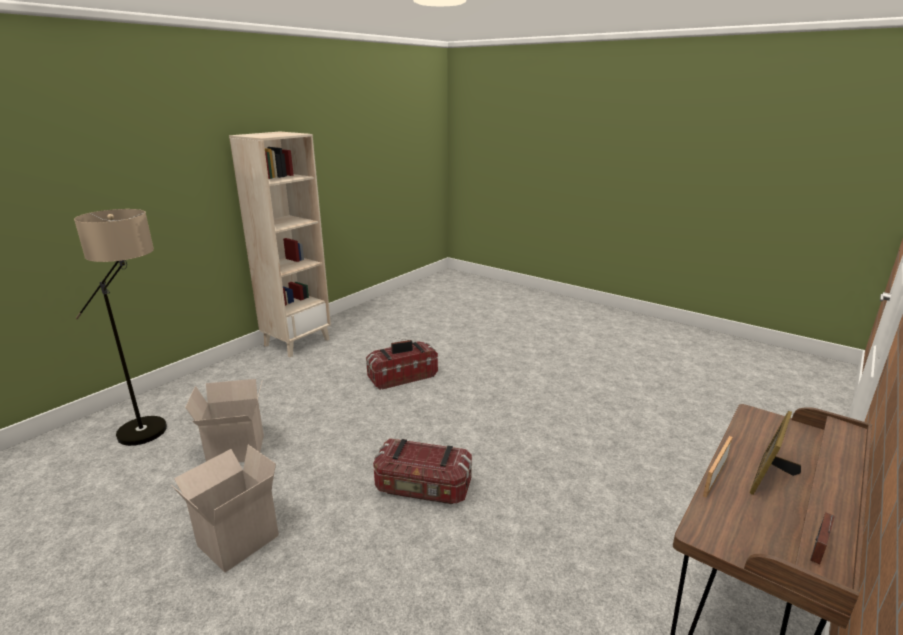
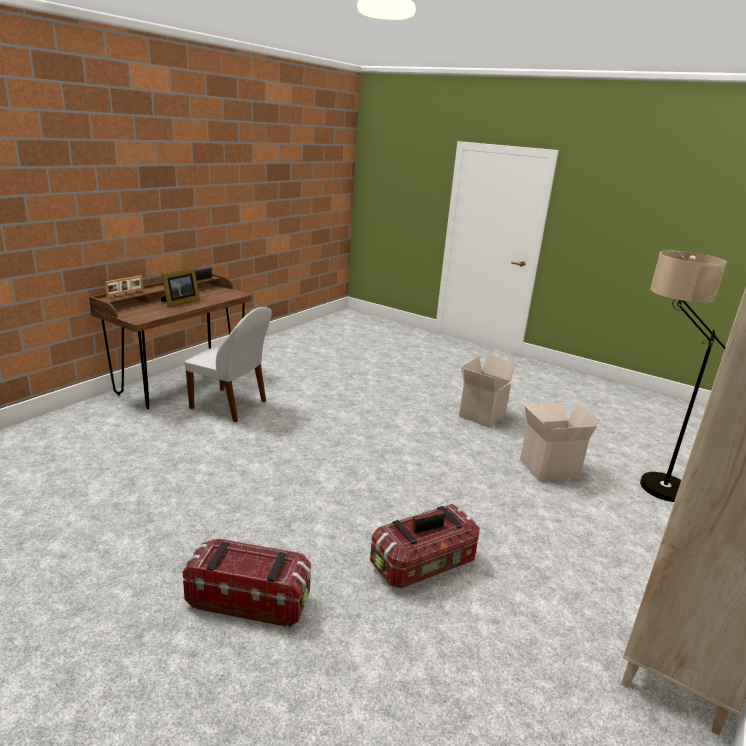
camera: 175 degrees right, 0 degrees up
storage box [373,438,472,504] -> storage box moved to [183,539,311,627]
picture frame [703,436,733,498] -> picture frame moved to [105,275,144,298]
none -> white chair [184,307,272,422]

